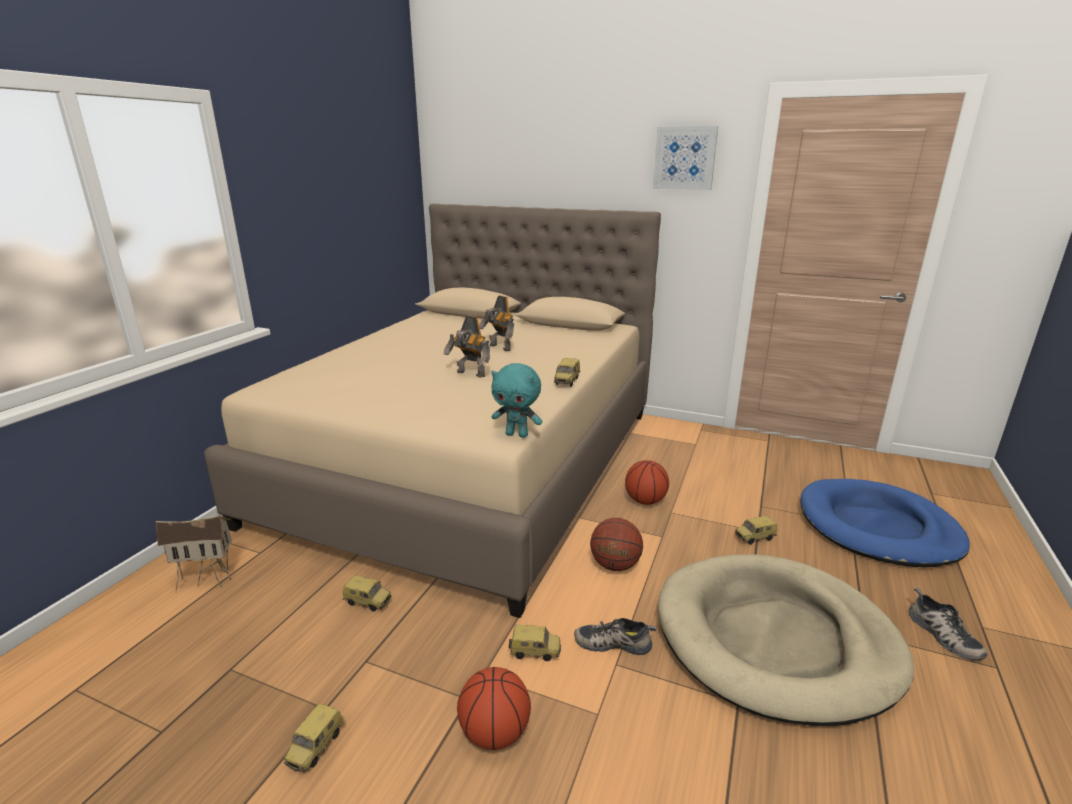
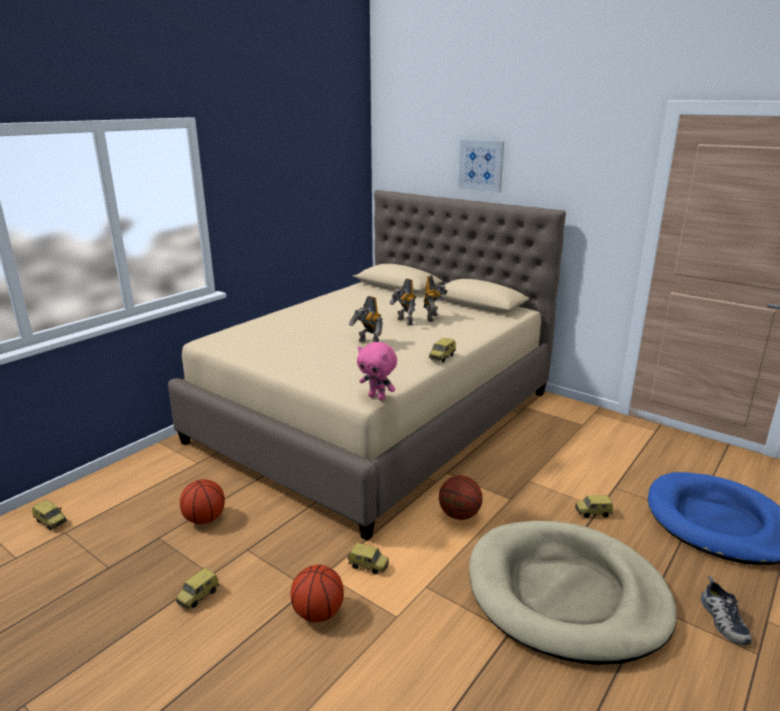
camera: 15 degrees right, 0 degrees up
toy house [155,515,232,592] -> none
toy car [343,575,391,612] -> toy car moved to [32,500,67,530]
turquoise plush toy [491,363,542,438] -> pink plush toy [357,342,397,400]
shoe [574,618,656,655] -> none
basketball [625,460,669,505] -> basketball moved to [180,479,225,524]
picture [653,126,718,190] -> picture moved to [458,139,504,192]
none -> toy robot [423,275,448,322]

